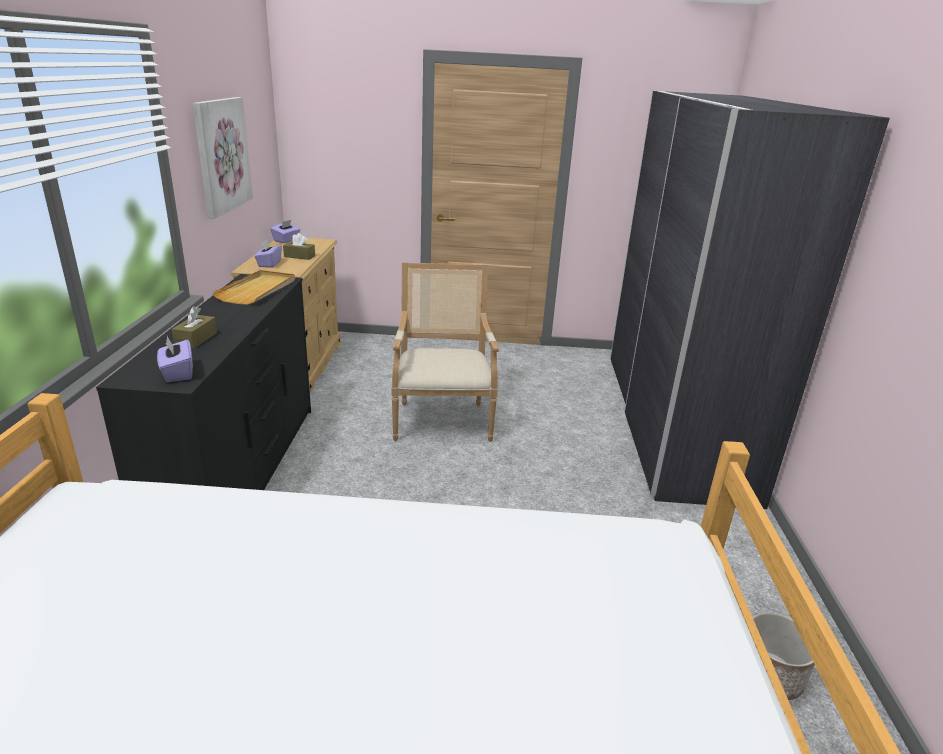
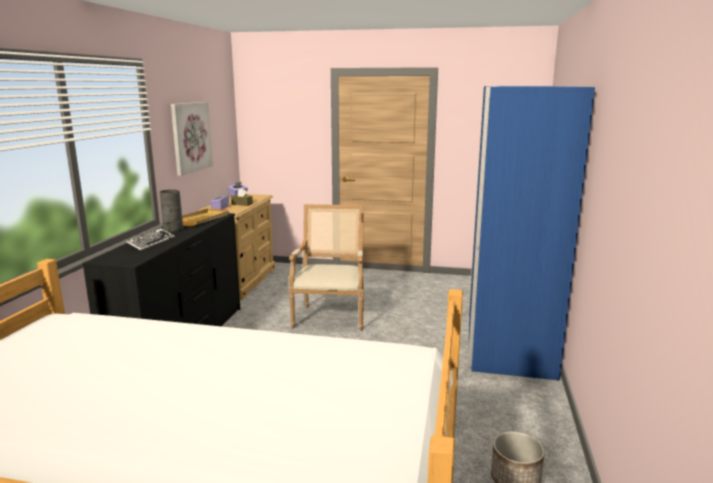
camera: 10 degrees right, 10 degrees down
purple tissue box [157,336,193,382] -> none
brown tissue box [172,306,217,348] -> keyboard [126,228,175,250]
grey wardrobe [610,91,890,509] -> blue wardrobe [468,86,595,380]
none -> grey vase [160,190,183,232]

